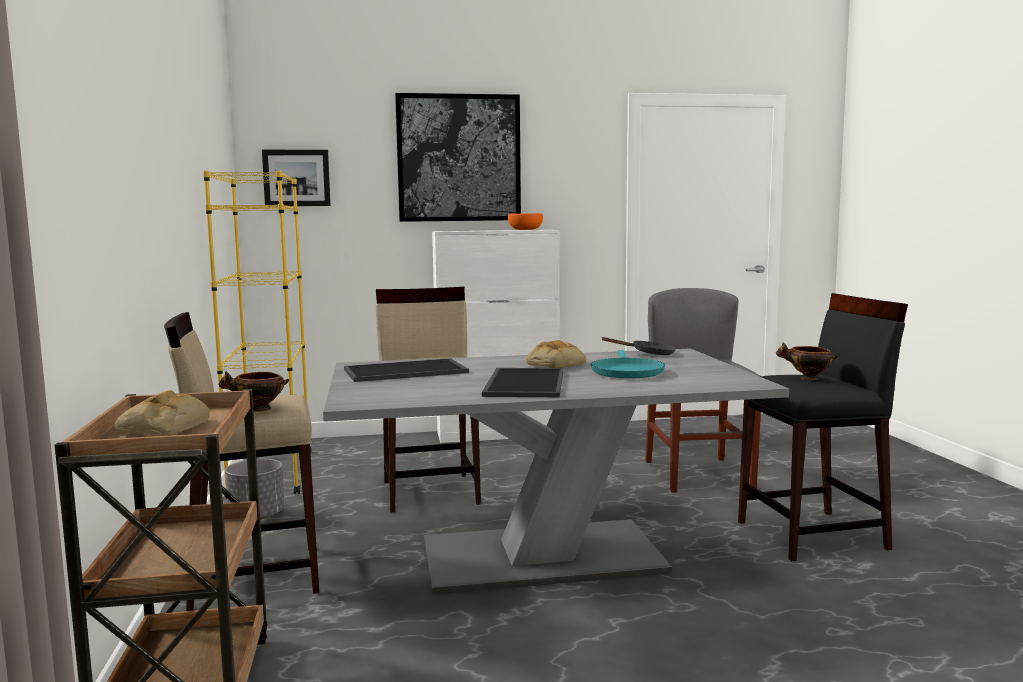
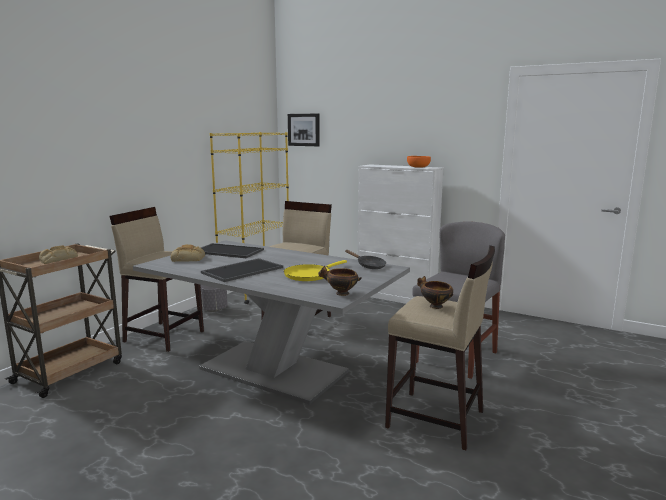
camera: 40 degrees right, 5 degrees up
bowl [218,371,289,412] -> bowl moved to [318,266,362,296]
picture [395,93,521,222] -> none
bread [526,340,586,368] -> bread moved to [170,244,205,262]
turquoise frying pan [590,350,665,378] -> yellow frying pan [284,260,347,281]
black stool [738,293,908,561] -> beige stool [385,245,495,450]

